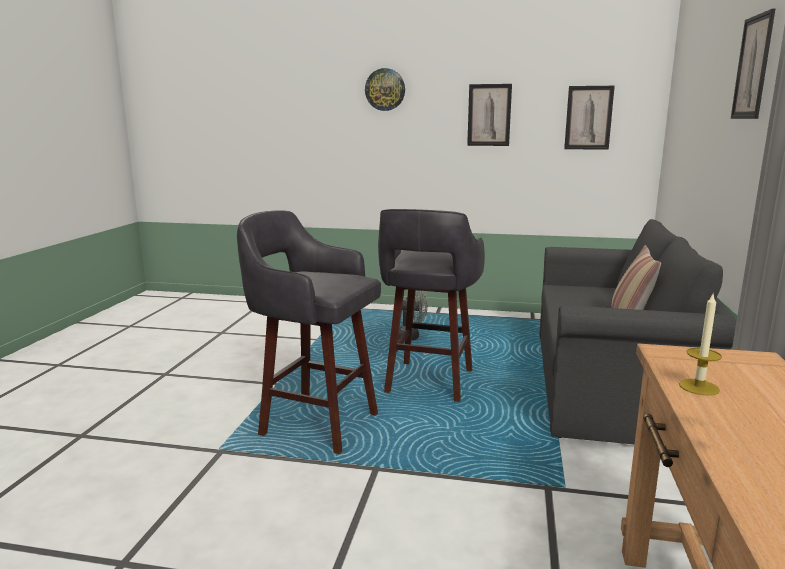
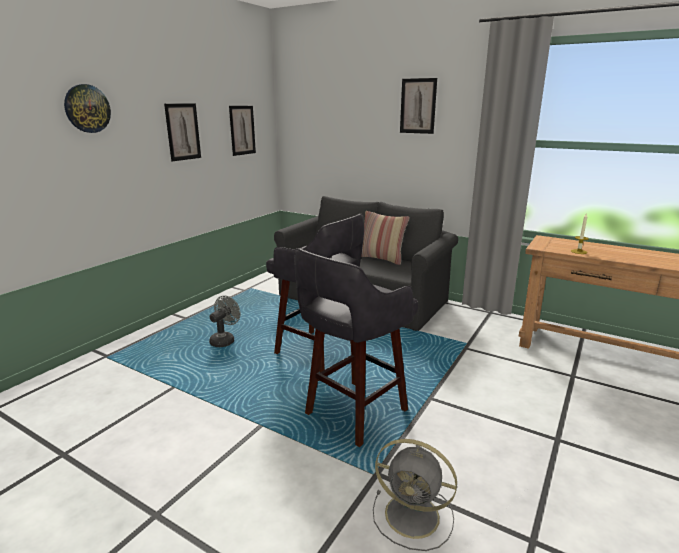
camera: 70 degrees left, 5 degrees up
none -> grey fan [373,439,457,551]

